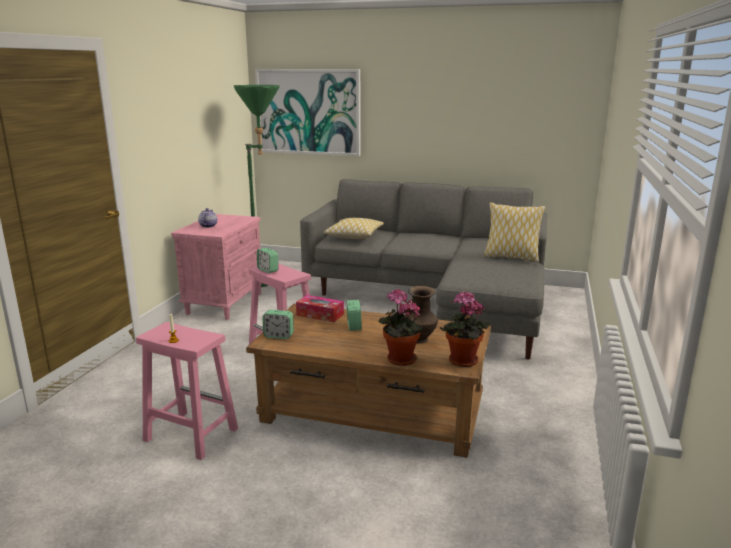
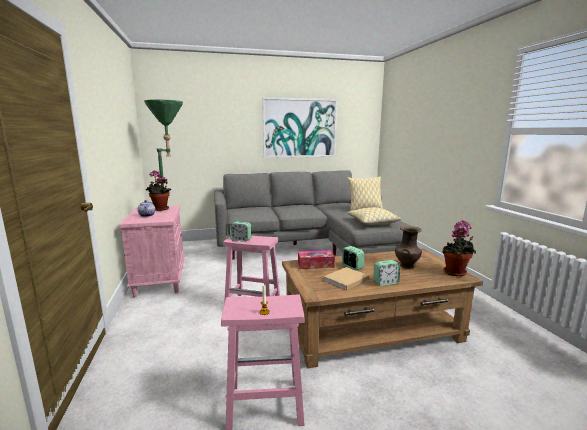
camera: 30 degrees left, 5 degrees down
picture [255,69,361,156] -> picture moved to [262,97,337,158]
alarm clock [263,310,294,339] -> alarm clock moved to [373,260,400,286]
pillow [324,218,384,239] -> pillow moved to [347,207,401,225]
potted plant [379,289,424,366] -> potted plant moved to [146,170,172,211]
none -> beige book [324,267,369,290]

